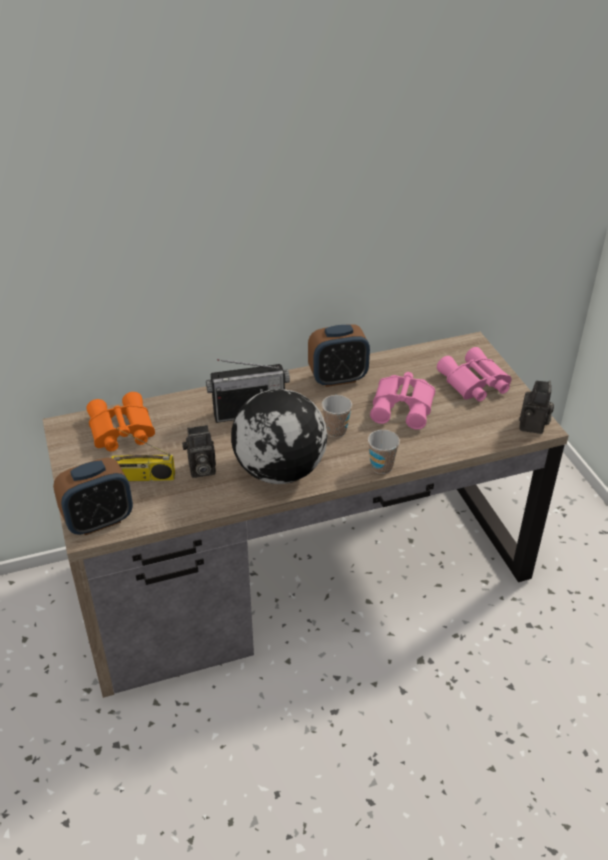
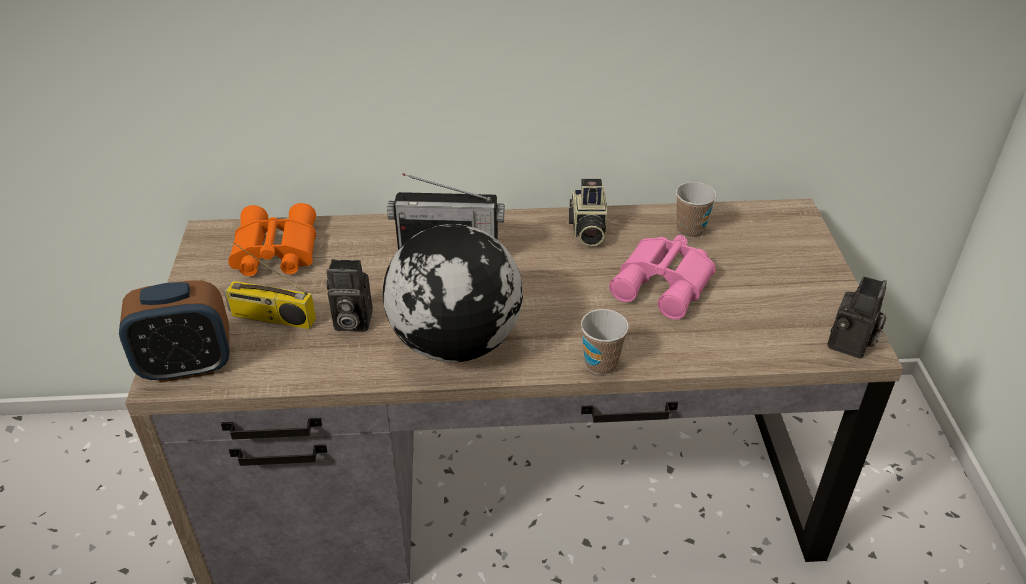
camera: 15 degrees right, 0 degrees up
alarm clock [308,324,370,387] -> camera [569,179,607,247]
cup [322,395,352,438] -> cup moved to [676,182,716,238]
pink binoculars [437,347,511,402] -> none

